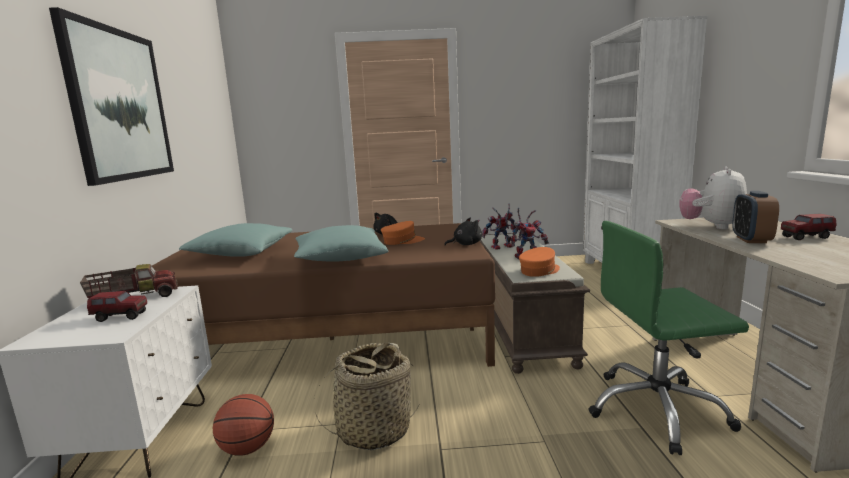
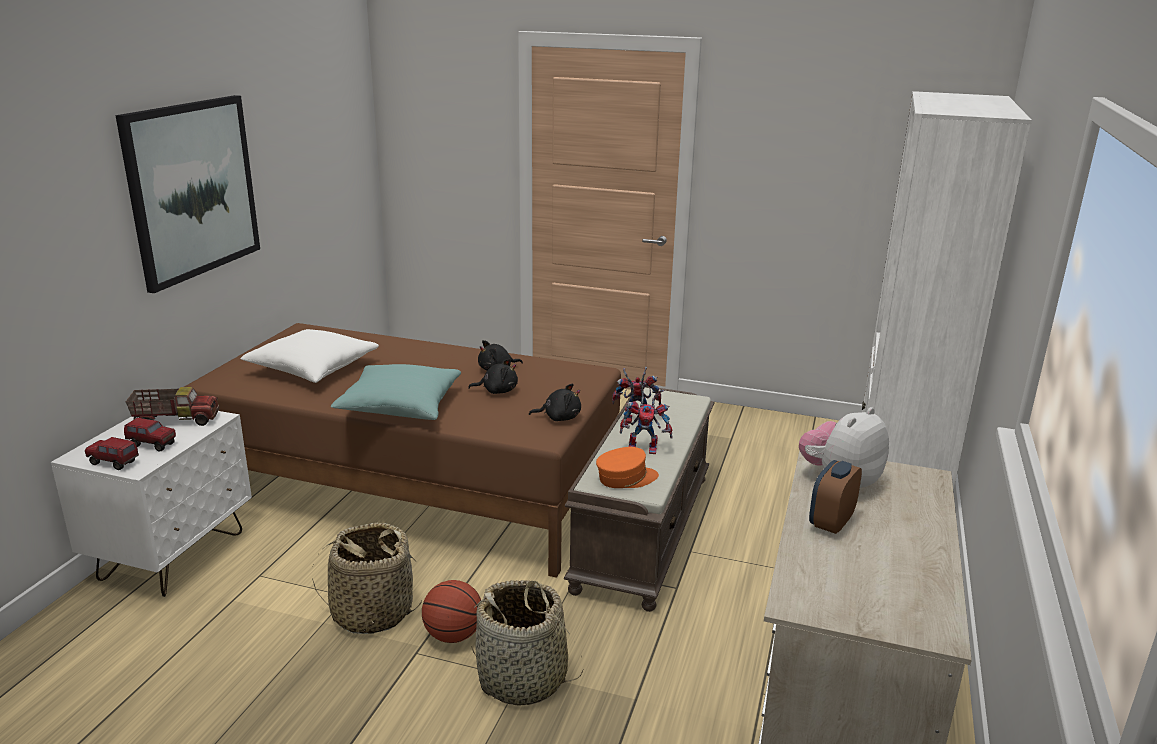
camera: 20 degrees right, 10 degrees up
turquoise pillow [179,223,292,257] -> white pillow [240,329,379,383]
basketball [213,394,274,456] -> basketball moved to [422,580,481,643]
orange cap [381,221,425,245] -> black plush toy [468,359,518,394]
green office chair [588,221,749,455] -> none
toy truck [781,214,837,240] -> toy truck moved to [85,437,139,470]
none -> basket [471,580,584,706]

